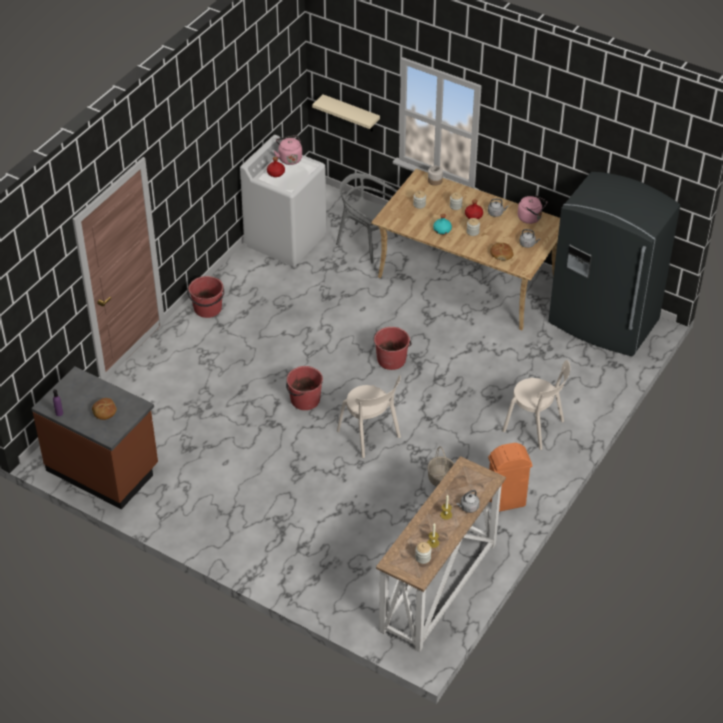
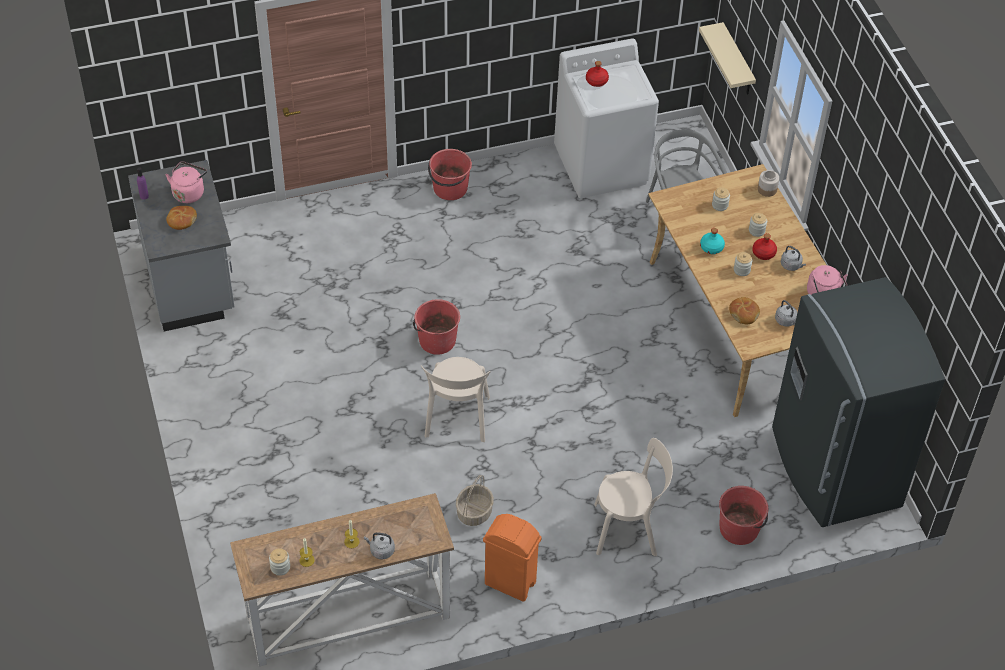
camera: 40 degrees right, 5 degrees up
brown counter [31,366,158,510] -> grey counter [128,160,234,331]
pink kettle [274,135,302,165] -> pink kettle moved to [165,161,207,203]
red bucket [374,327,411,370] -> red bucket moved to [719,486,768,545]
beige chair [502,360,570,450] -> beige chair turned 75 degrees counterclockwise [594,438,673,556]

